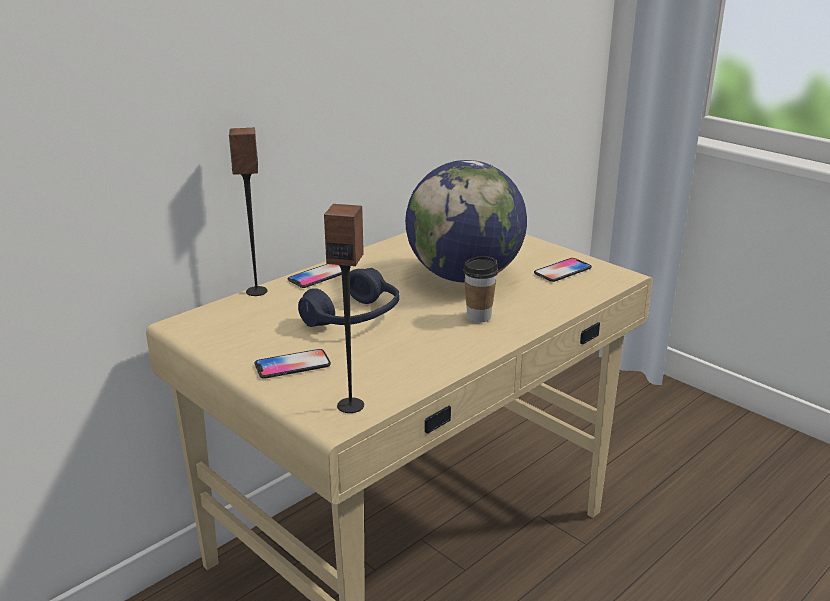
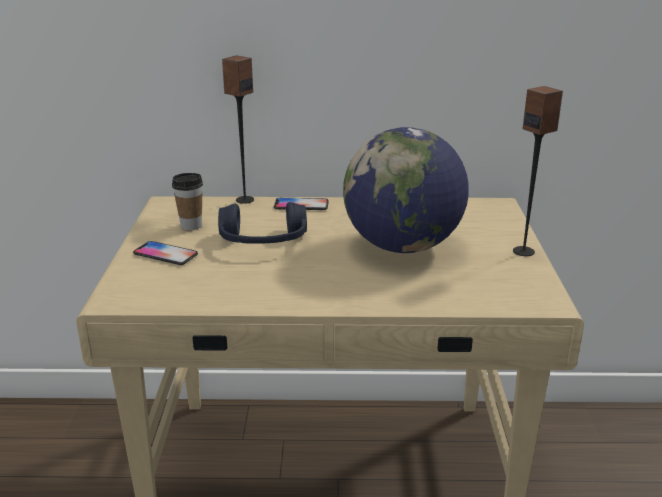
camera: 45 degrees right, 0 degrees up
speaker [324,204,364,413] -> speaker moved to [513,86,563,256]
cup [463,256,498,323] -> cup moved to [172,173,203,230]
phone [534,258,592,282] -> none

